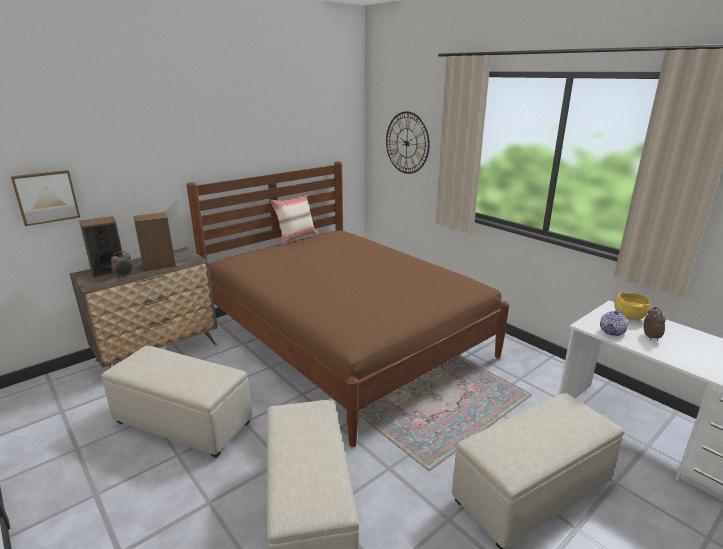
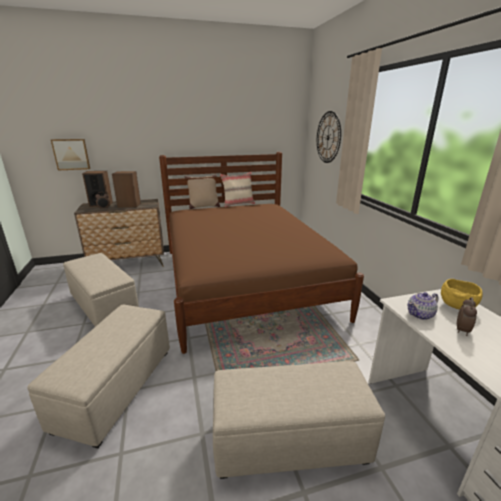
camera: 25 degrees right, 0 degrees up
none -> beige pillow [185,174,220,209]

